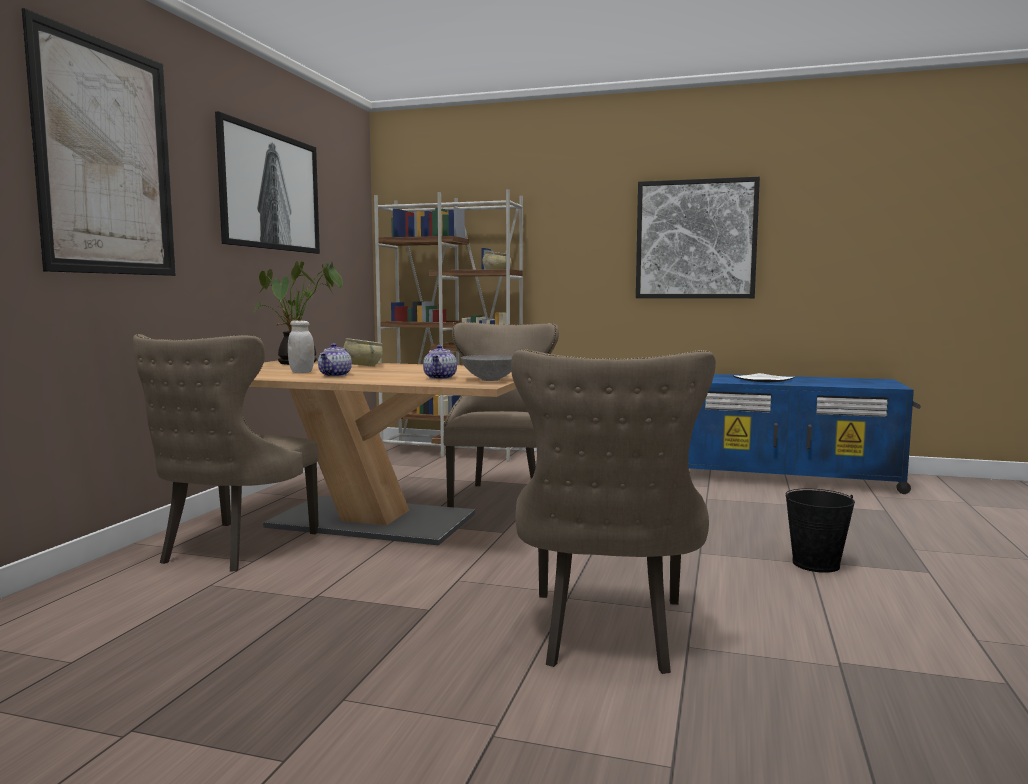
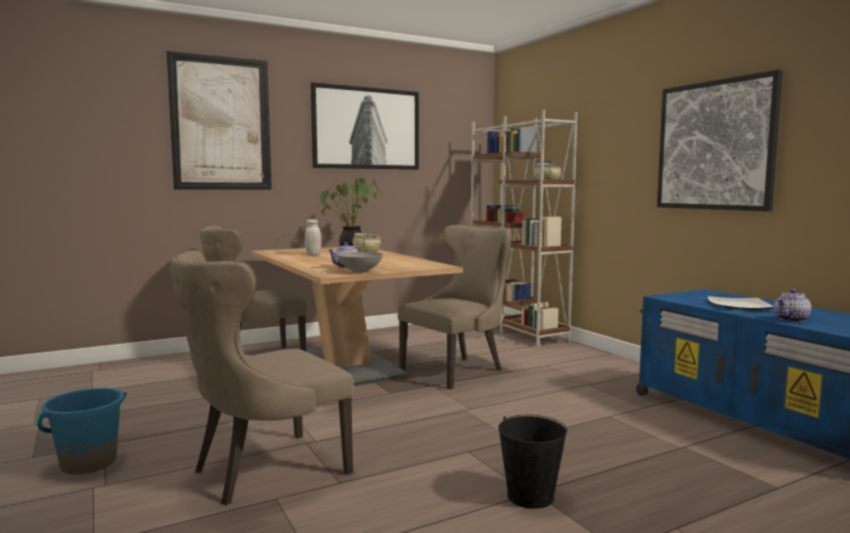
camera: 45 degrees right, 0 degrees up
teapot [318,343,352,377] -> teapot moved to [774,289,811,322]
none -> blue bucket [37,388,127,475]

